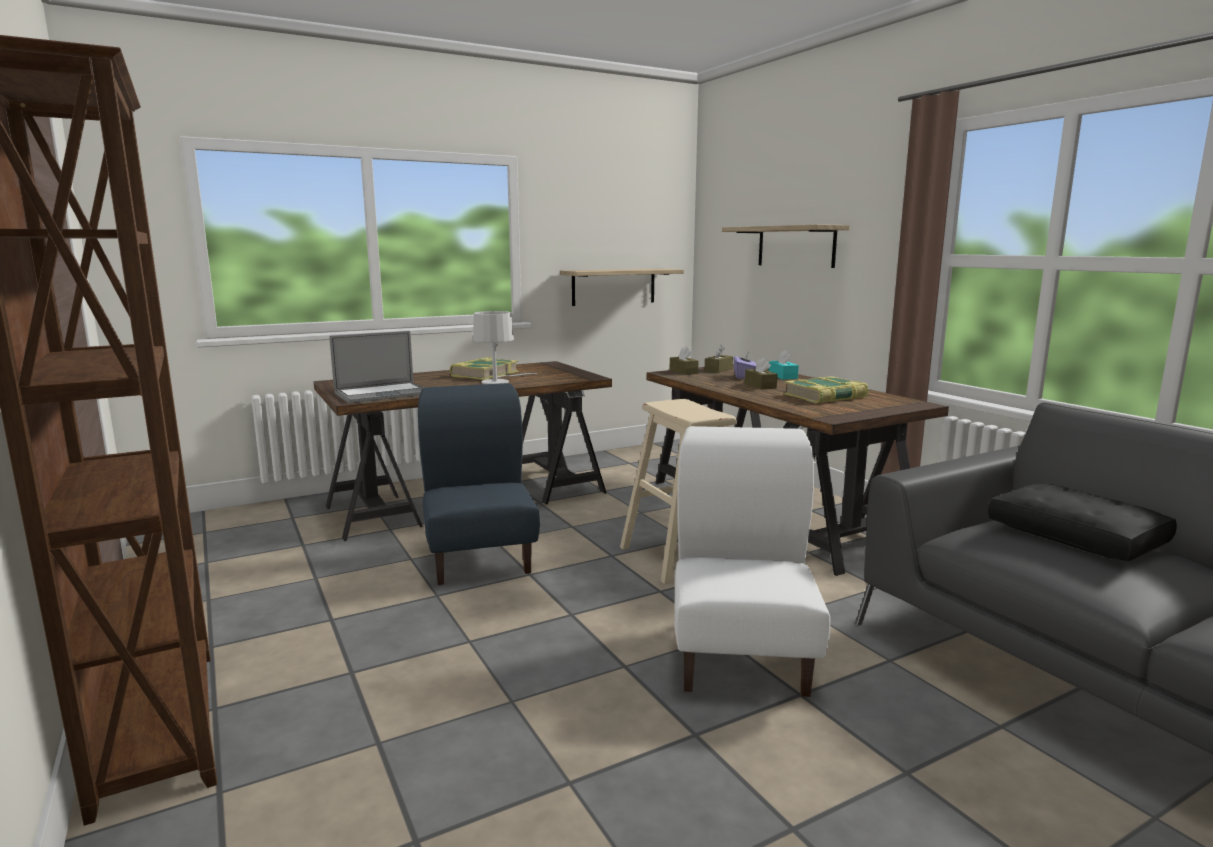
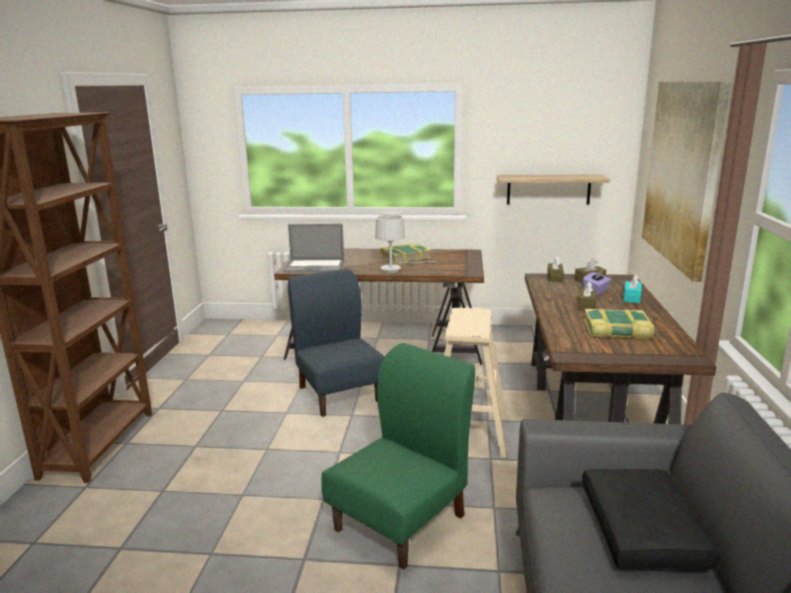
camera: 35 degrees right, 5 degrees up
blue chair [418,383,540,585] -> blue chair turned 45 degrees counterclockwise [288,269,385,417]
white chair [674,426,831,697] -> green chair [321,343,475,570]
shelf [722,224,850,268] -> picture [642,81,731,282]

